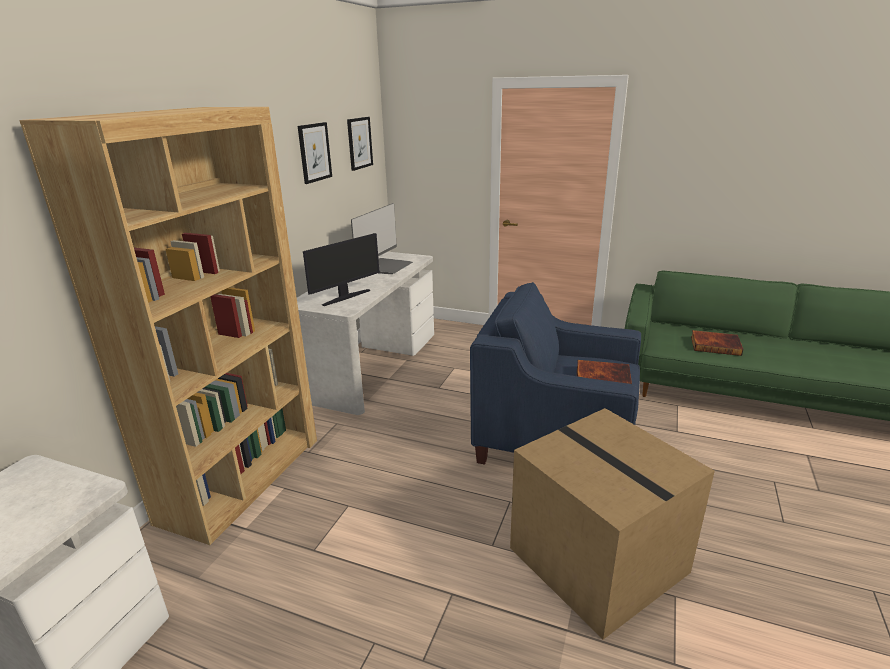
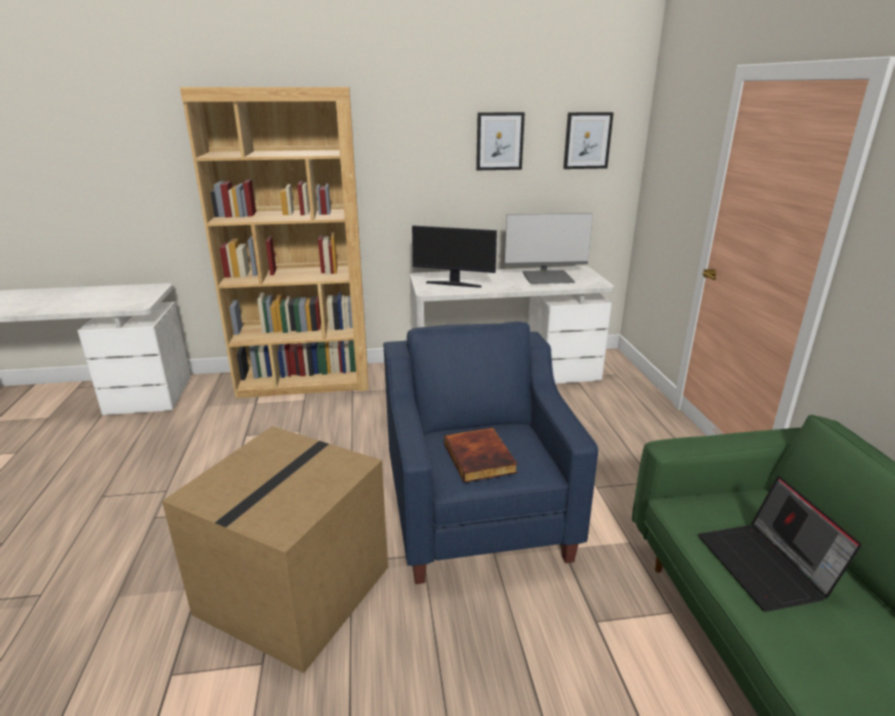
camera: 60 degrees right, 0 degrees up
book [691,330,743,356] -> laptop [698,476,862,612]

